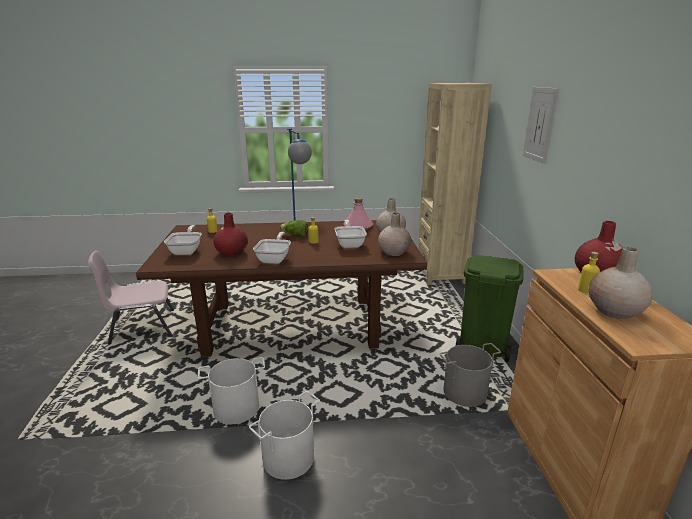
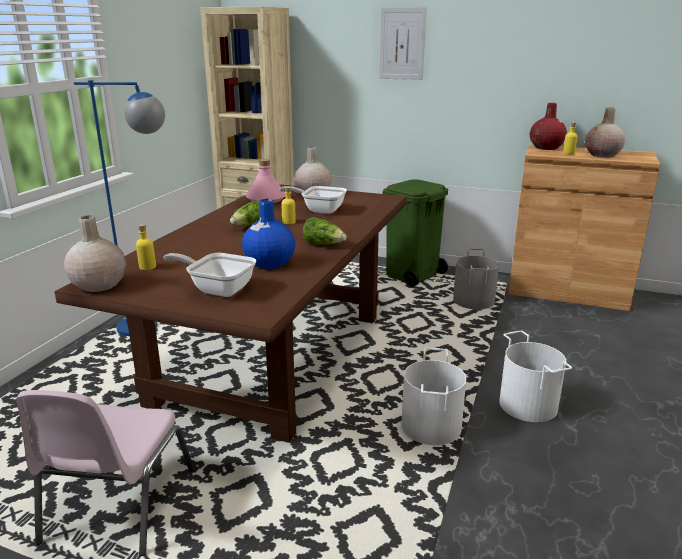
camera: 65 degrees left, 0 degrees up
red vase [214,213,248,257] -> blue vase [242,199,295,269]
frying pan [253,232,291,264] -> lettuce [303,217,347,245]
beige vase [378,212,411,256] -> beige vase moved to [64,216,126,292]

